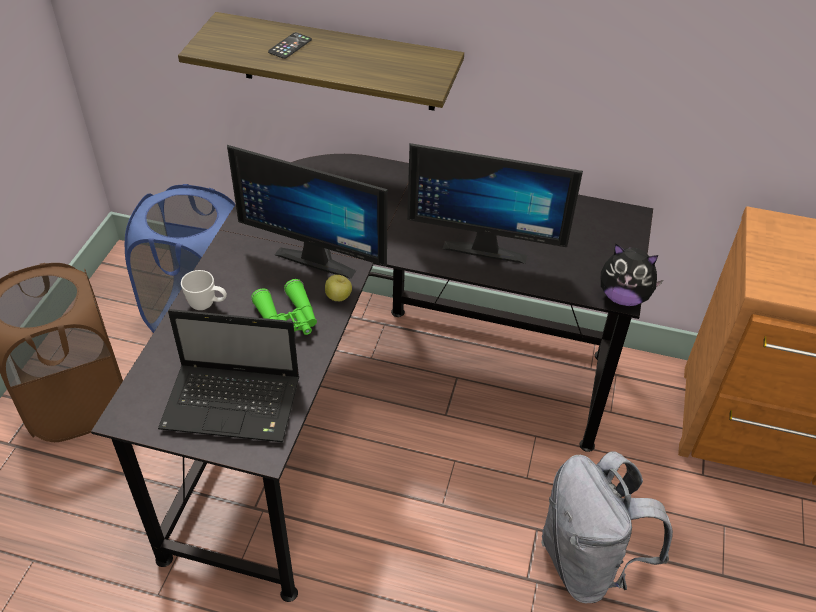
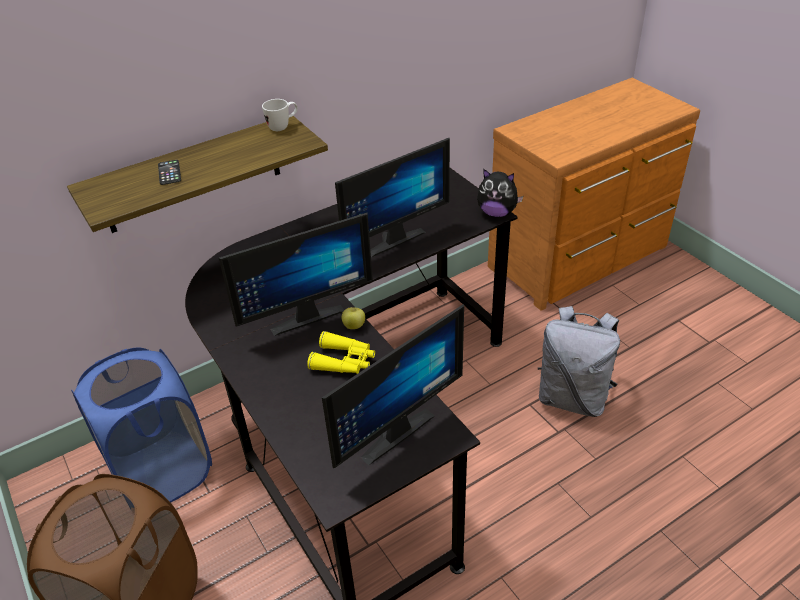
camera: 45 degrees left, 5 degrees down
laptop [158,309,299,442] -> monitor [322,304,464,468]
white mug [181,270,227,310] -> white mug moved to [262,99,298,131]
green binoculars [251,279,317,335] -> yellow binoculars [307,331,375,374]
plush toy [601,244,663,306] -> plush toy turned 45 degrees clockwise [477,169,523,217]

